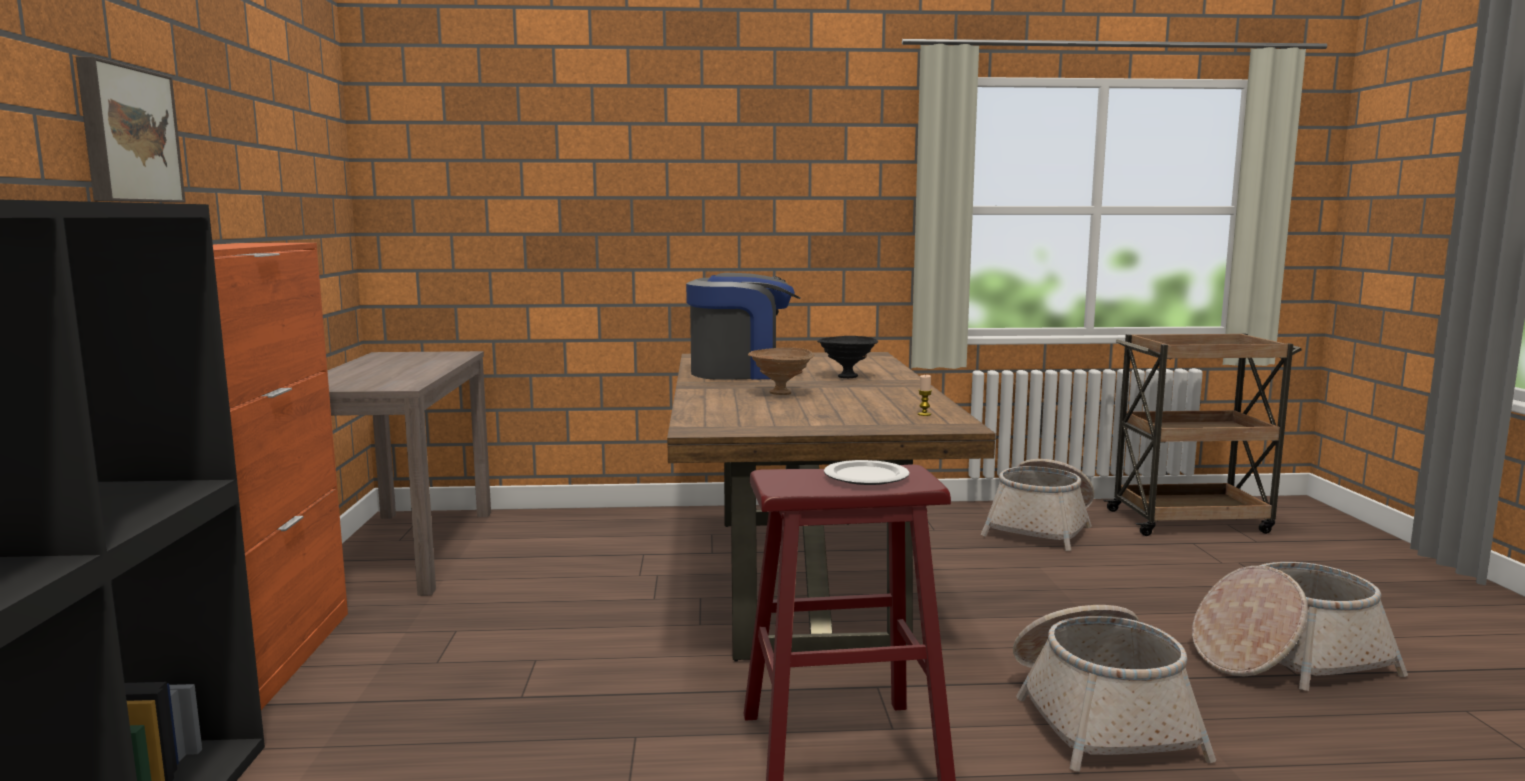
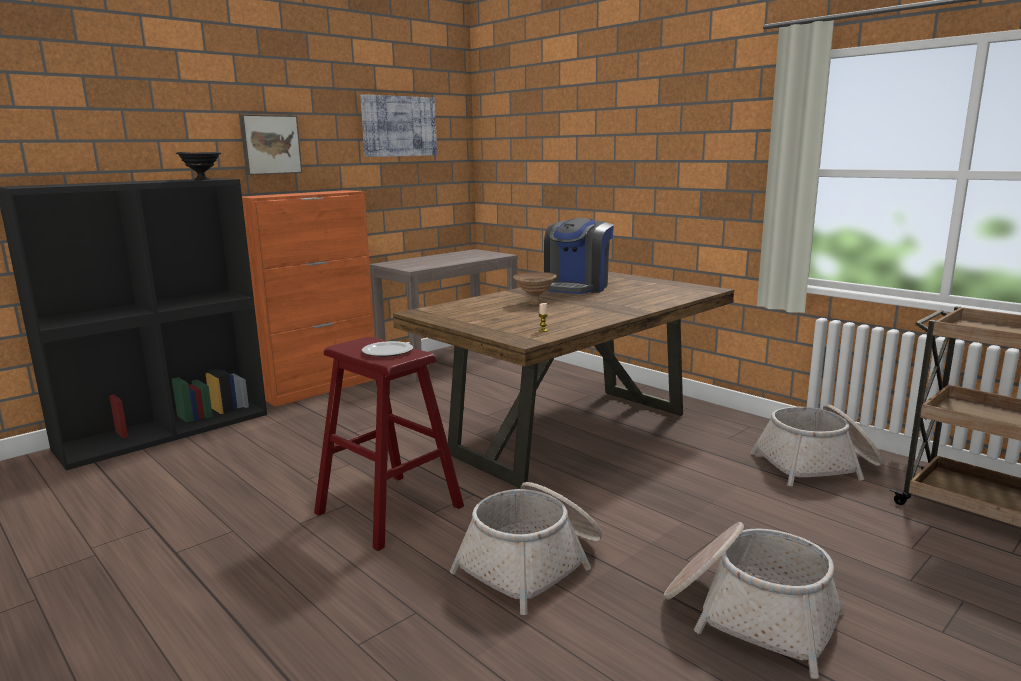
camera: 50 degrees right, 5 degrees up
coffee machine [686,273,803,380] -> coffee machine turned 75 degrees clockwise [544,218,614,294]
black bowl [817,336,878,378] -> black bowl moved to [176,152,221,180]
none -> picture [360,94,437,157]

